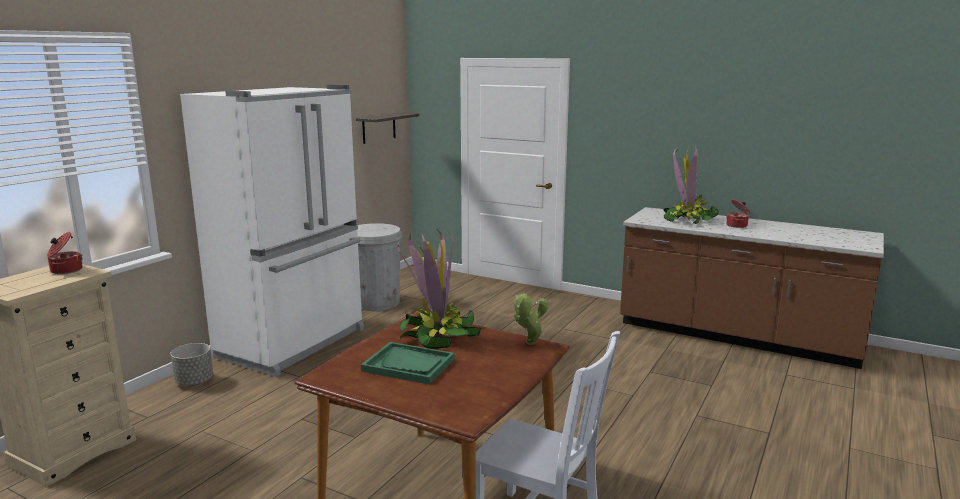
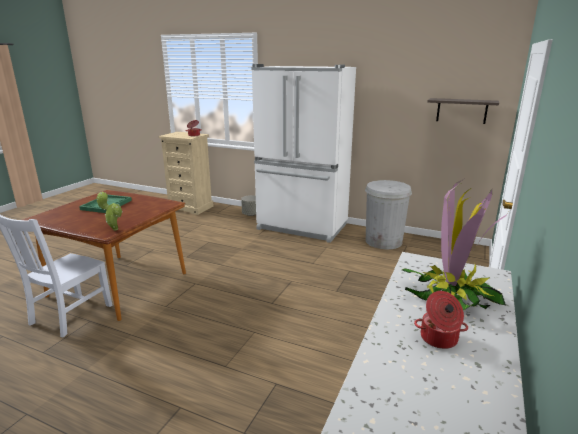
camera: 85 degrees right, 5 degrees up
potted plant [398,229,481,349] -> none

